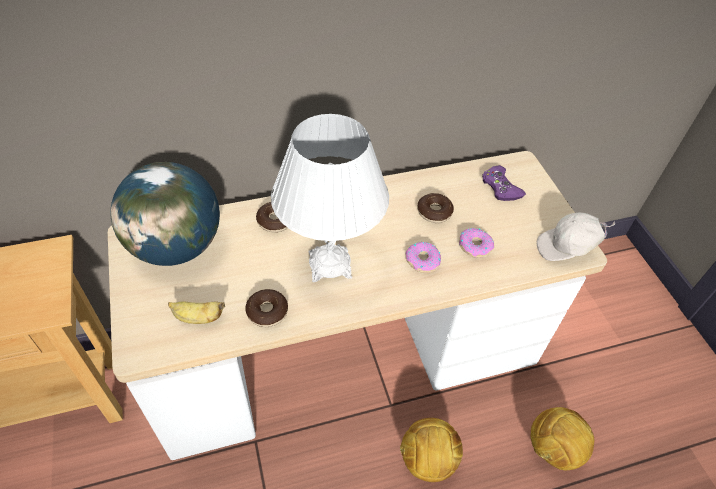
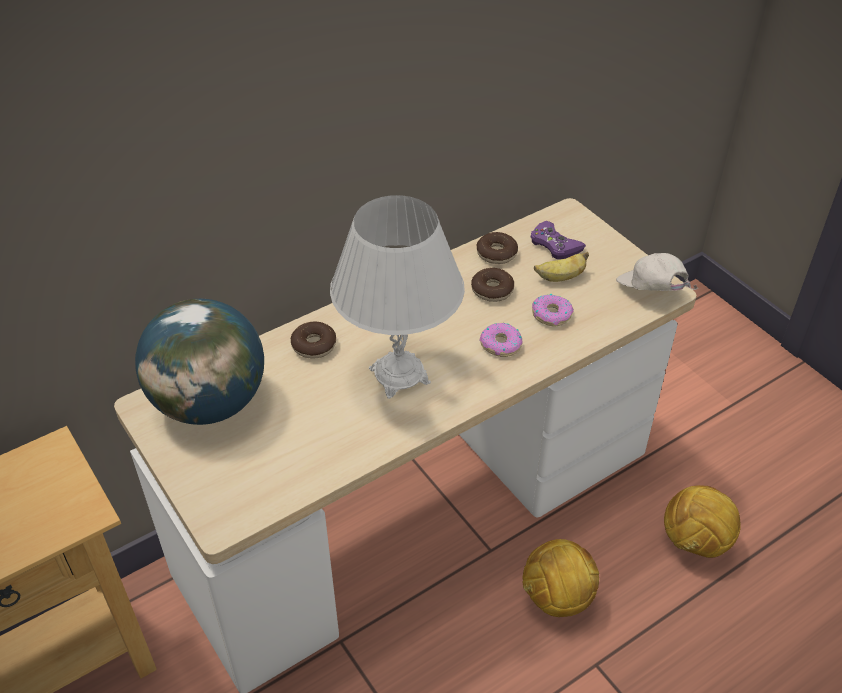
camera: 15 degrees left, 5 degrees down
banana [168,301,225,324] -> banana moved to [534,252,589,282]
donut [245,289,288,327] -> donut moved to [477,232,518,264]
white cap [537,213,615,261] -> white cap turned 75 degrees clockwise [616,253,698,291]

